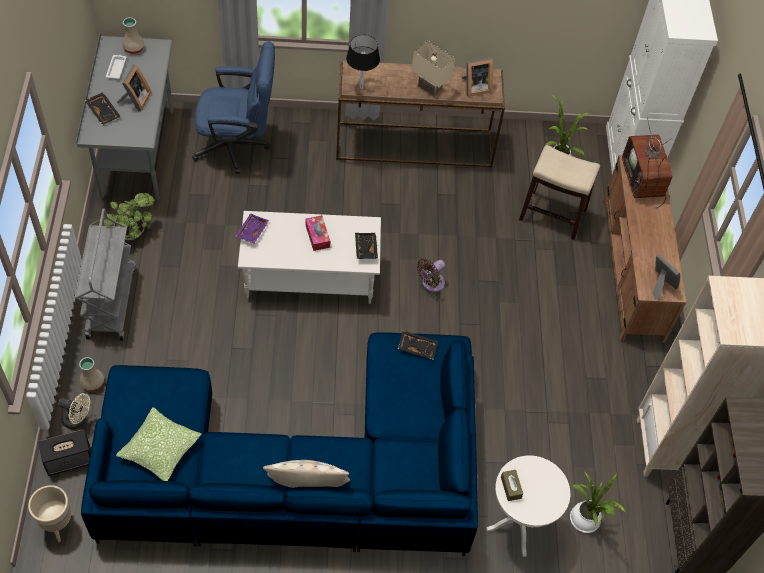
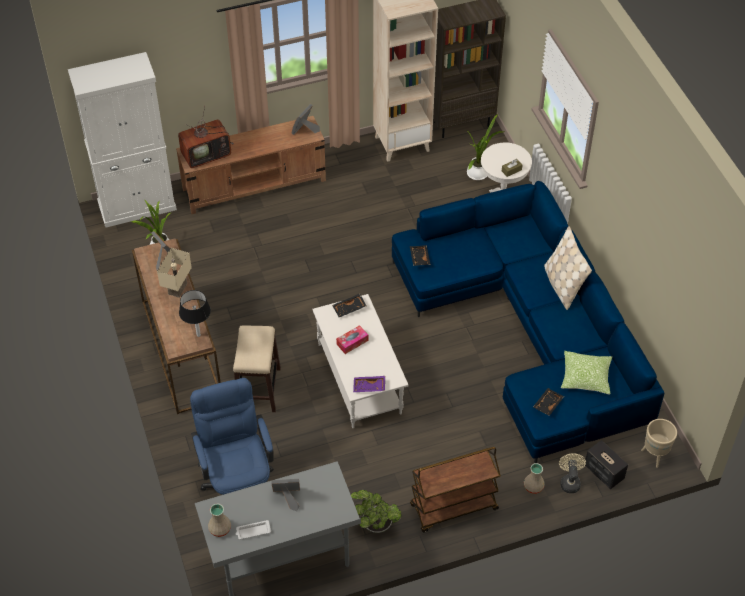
camera: 105 degrees left, 5 degrees down
grey cart [75,208,136,341] -> brown cart [410,447,501,533]
black tray [85,92,120,125] -> black tray moved to [533,388,564,416]
brown fan [417,259,445,292] -> none
stool [519,145,600,240] -> stool moved to [233,325,281,412]

